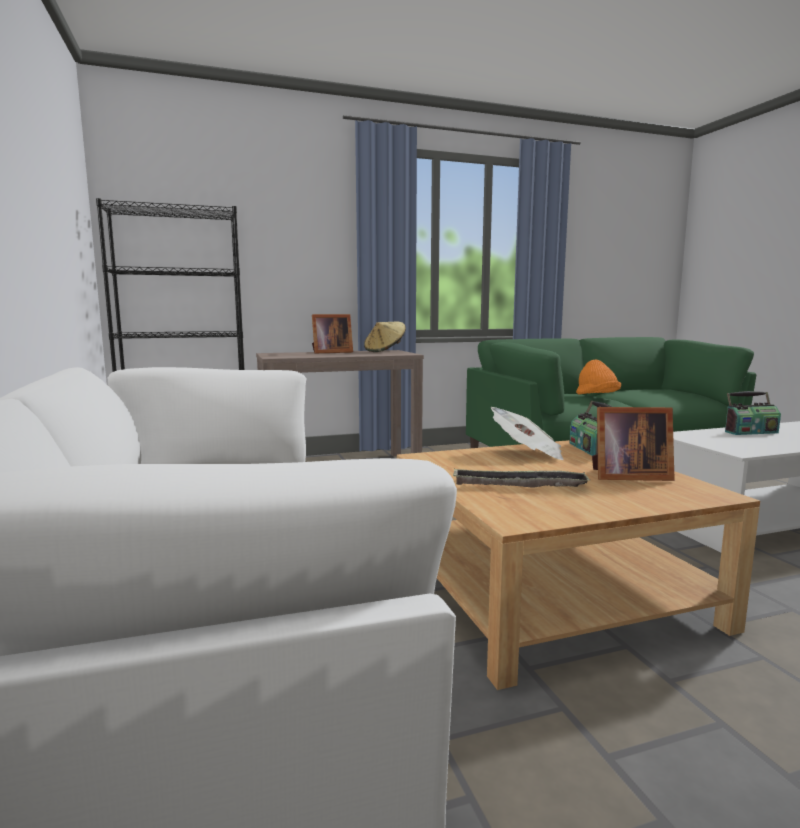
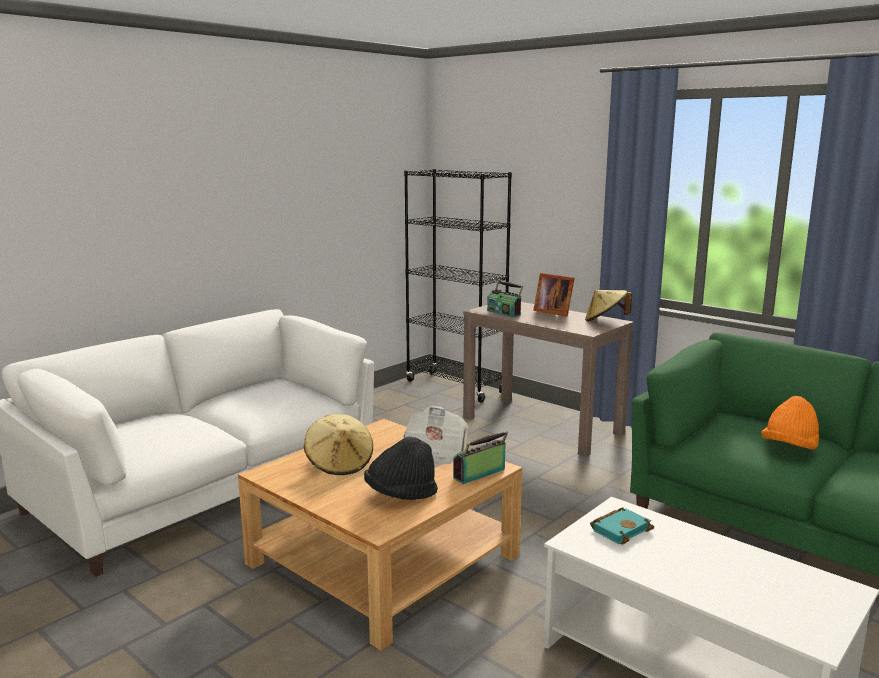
camera: 60 degrees right, 5 degrees up
tray [453,469,590,487] -> beige hat [304,414,373,475]
picture frame [592,407,675,481] -> black hat [364,436,438,500]
radio [725,391,781,435] -> radio moved to [487,281,523,317]
none -> turquoise book [590,507,654,545]

